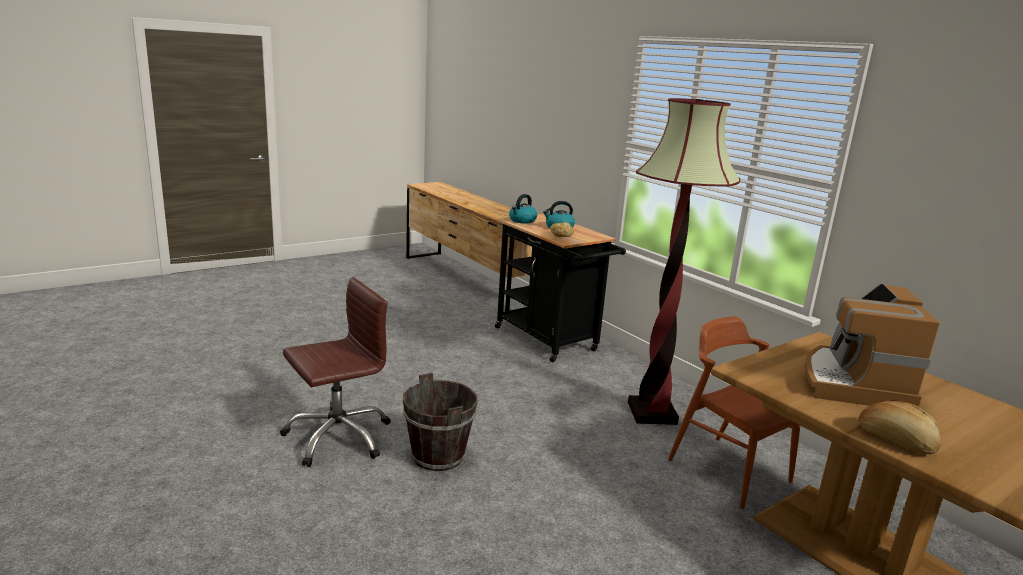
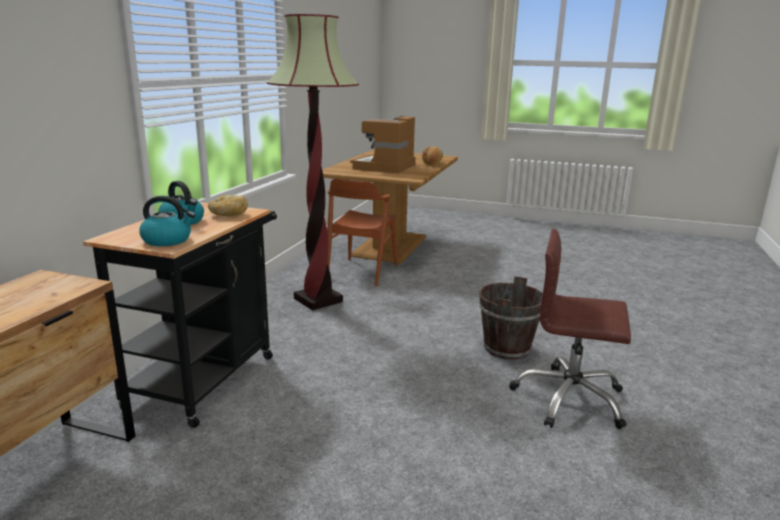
camera: 125 degrees left, 0 degrees up
coffee machine [804,283,940,407] -> coffee machine turned 135 degrees clockwise [350,116,415,174]

